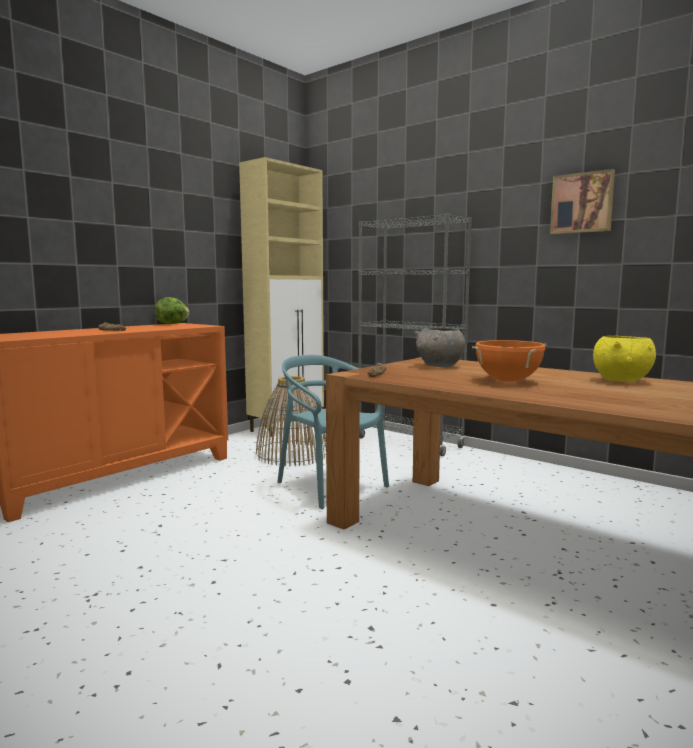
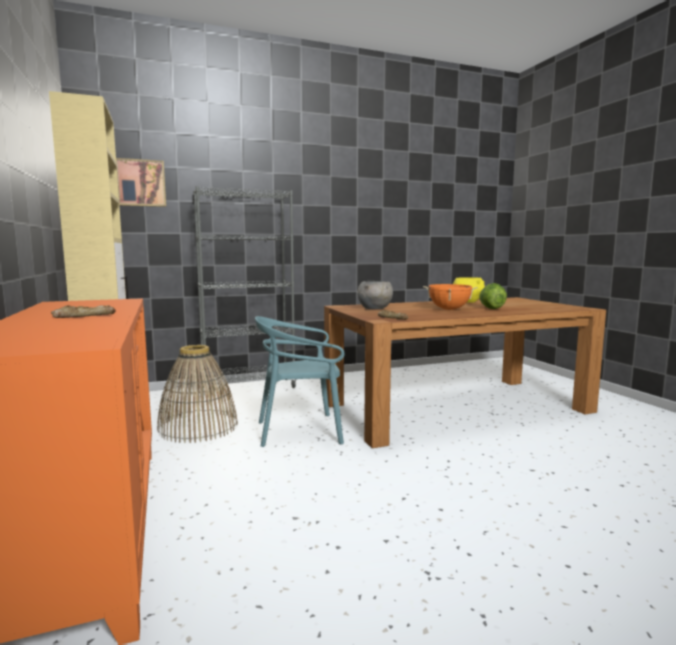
camera: 60 degrees left, 0 degrees up
lettuce [155,297,190,324] -> lettuce moved to [479,283,507,309]
picture [550,169,615,234] -> picture moved to [116,158,166,207]

